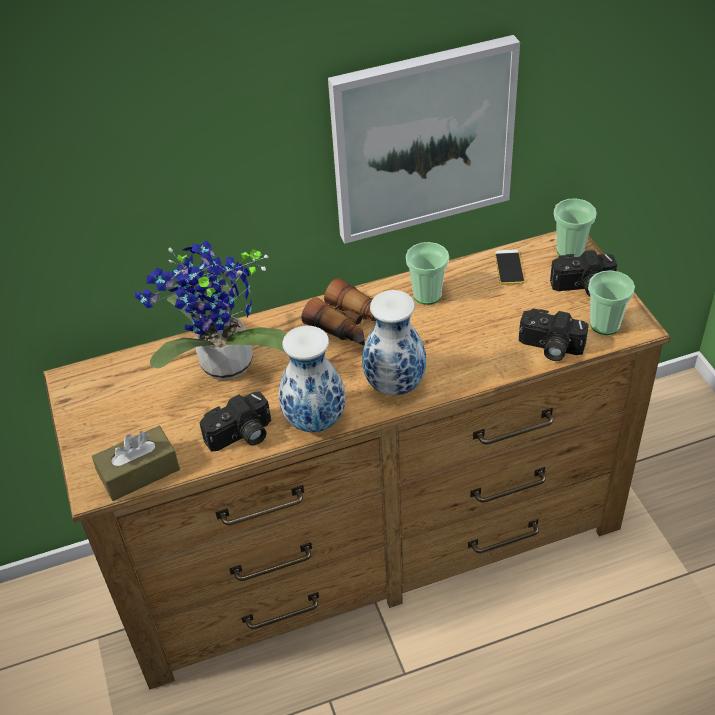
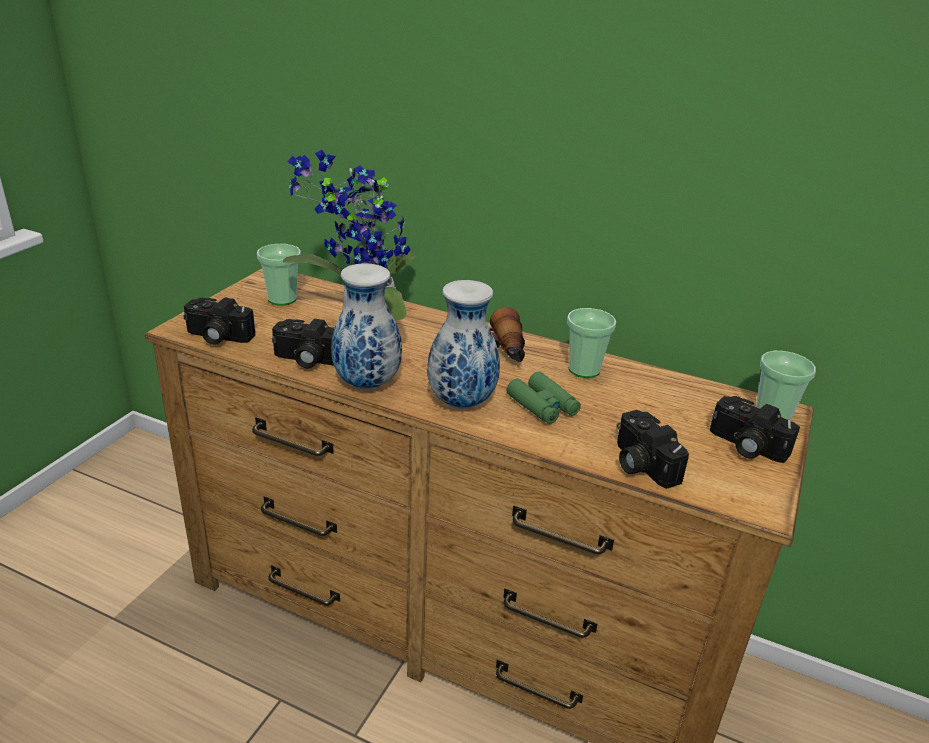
camera: 40 degrees right, 15 degrees down
brown tissue box [92,426,180,501] -> camera [183,297,255,345]
picture [328,35,520,244] -> none
phone [494,249,525,285] -> none
cup [588,270,635,335] -> cup moved to [257,244,301,305]
none -> green binoculars [507,372,581,424]

